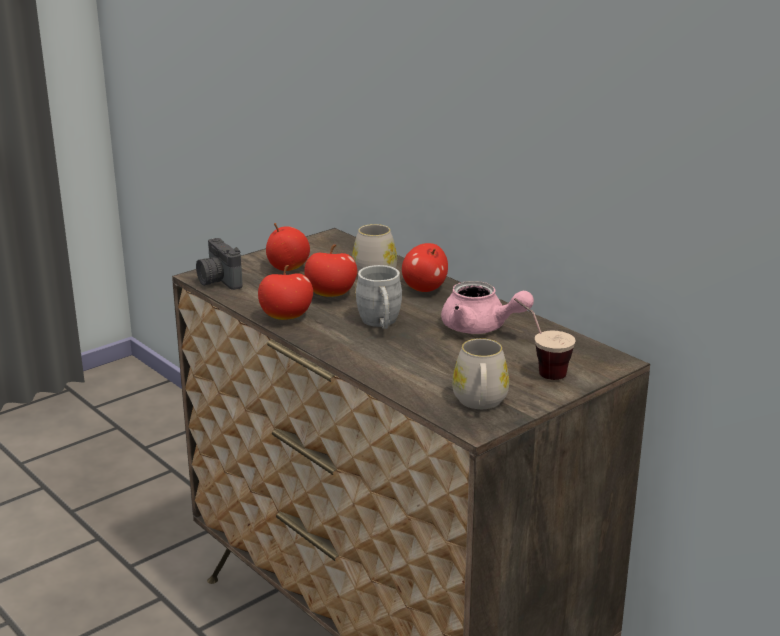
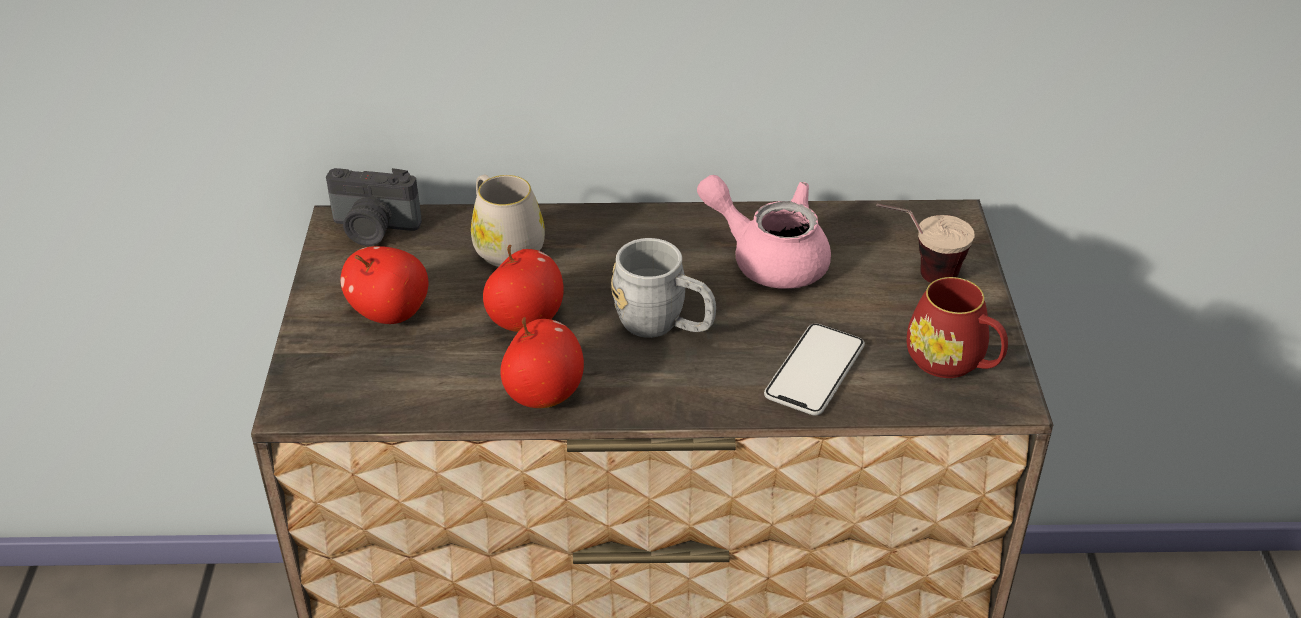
camera: 50 degrees left, 15 degrees up
camera [196,238,243,290] -> camera moved to [326,168,422,246]
apple [402,243,448,292] -> none
pink teapot [441,281,534,334] -> pink teapot turned 135 degrees counterclockwise [697,175,831,289]
white mug [452,338,509,409] -> red mug [907,277,1008,378]
none -> phone [764,323,865,415]

